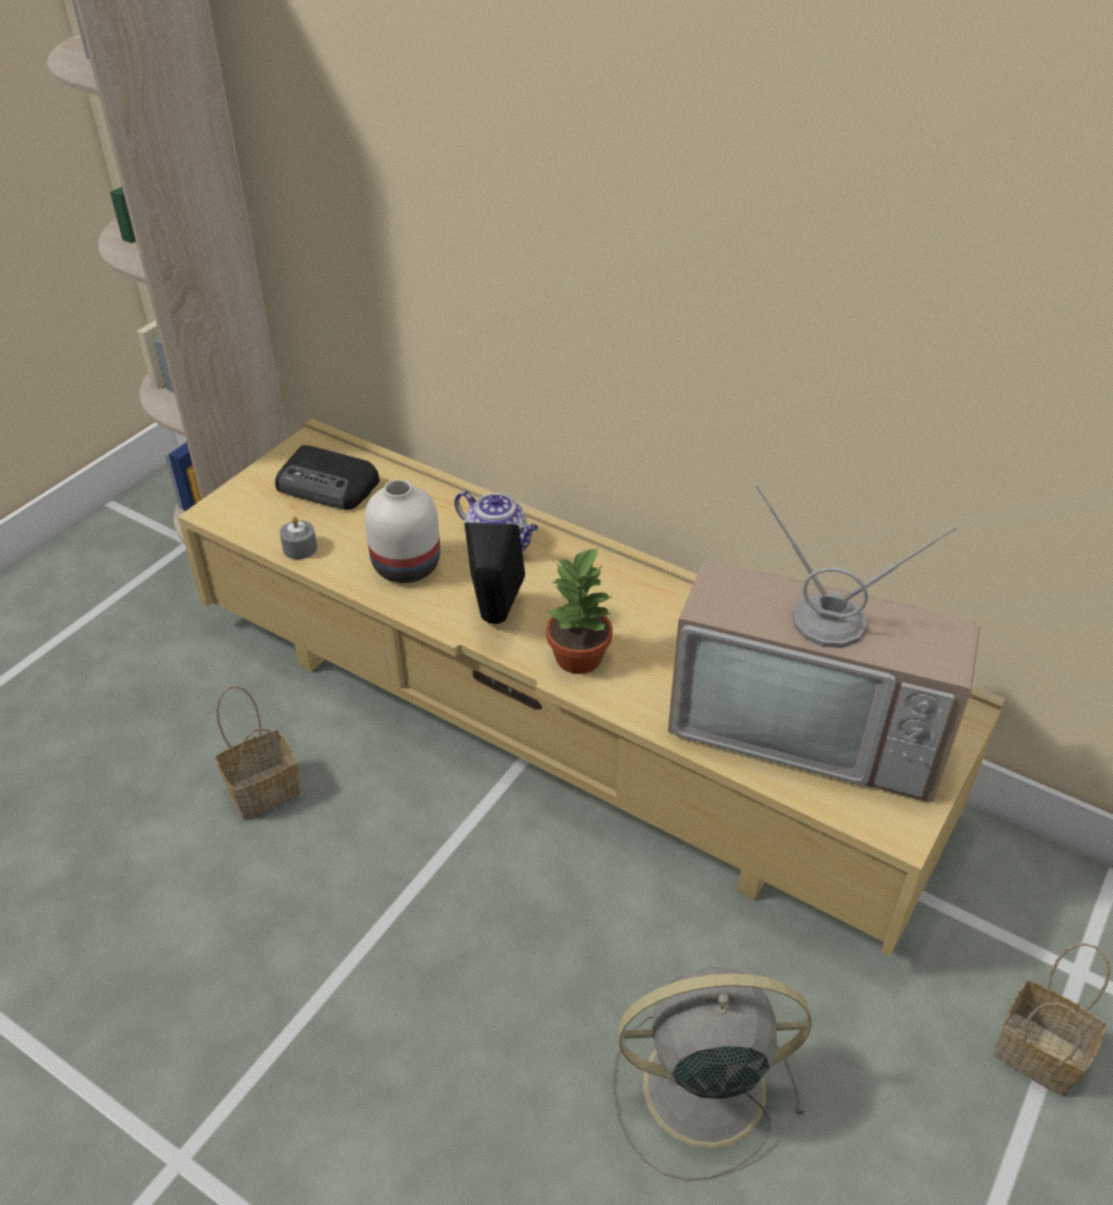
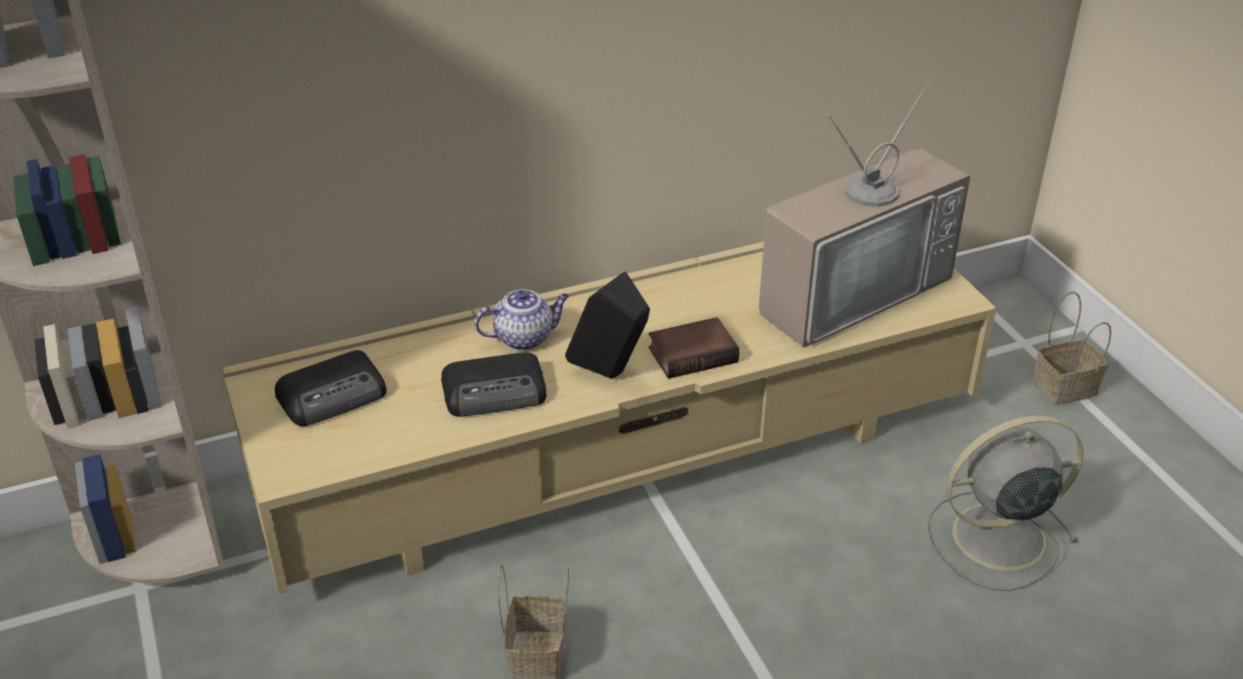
camera: 55 degrees left, 5 degrees down
grey candle [280,516,317,559] -> none
white vase [365,479,440,583] -> radio [441,352,547,417]
potted plant [546,546,613,674] -> book [649,317,739,379]
grey fan [612,967,812,1181] -> grey fan turned 45 degrees clockwise [928,415,1084,591]

